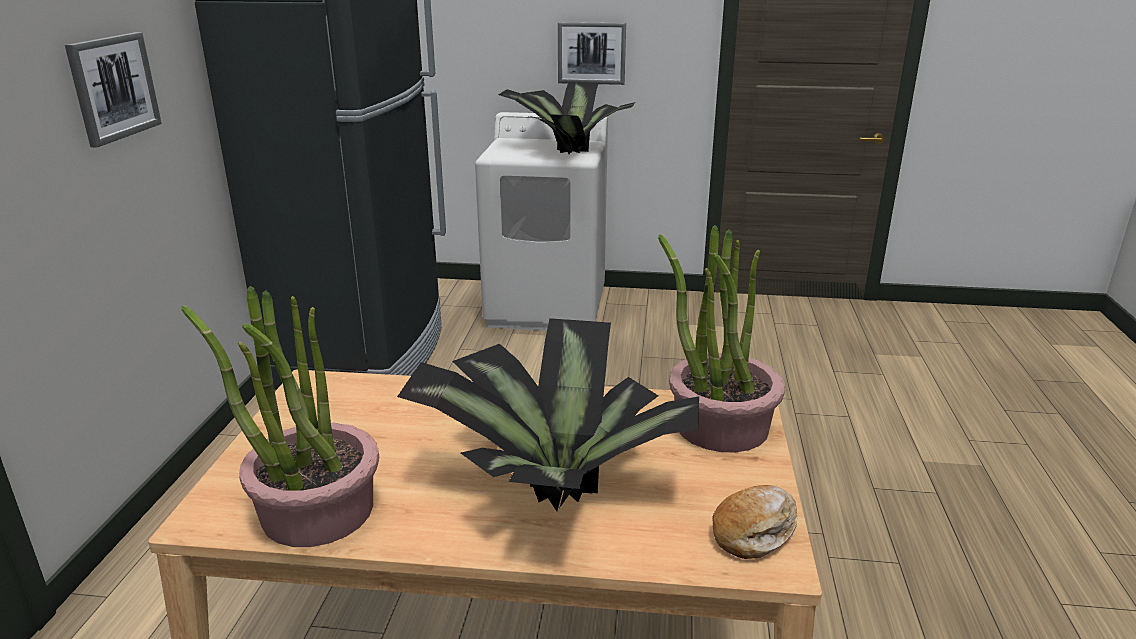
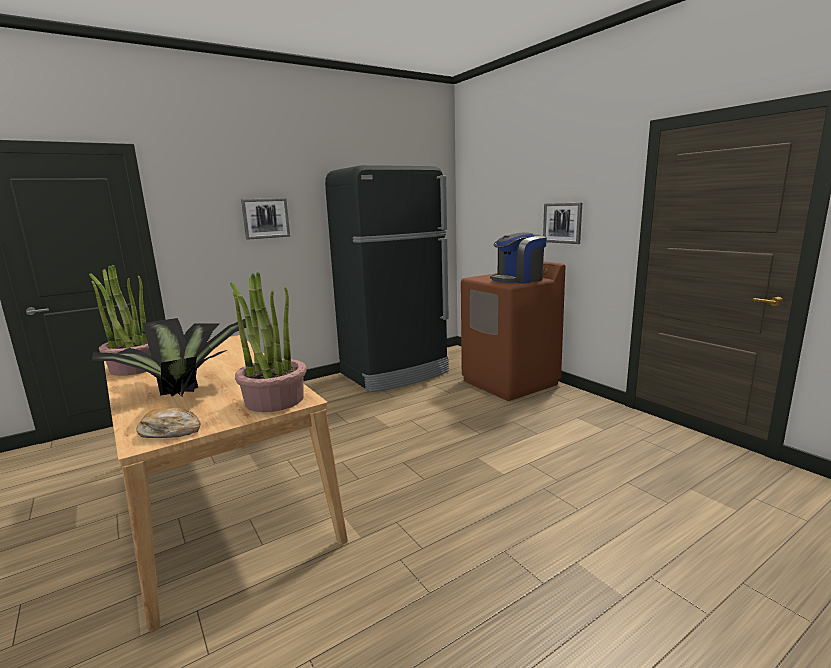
camera: 50 degrees right, 10 degrees down
white washing machine [475,112,608,331] -> brown washing machine [461,261,565,401]
potted plant [498,82,636,154] -> coffee machine [490,232,547,284]

